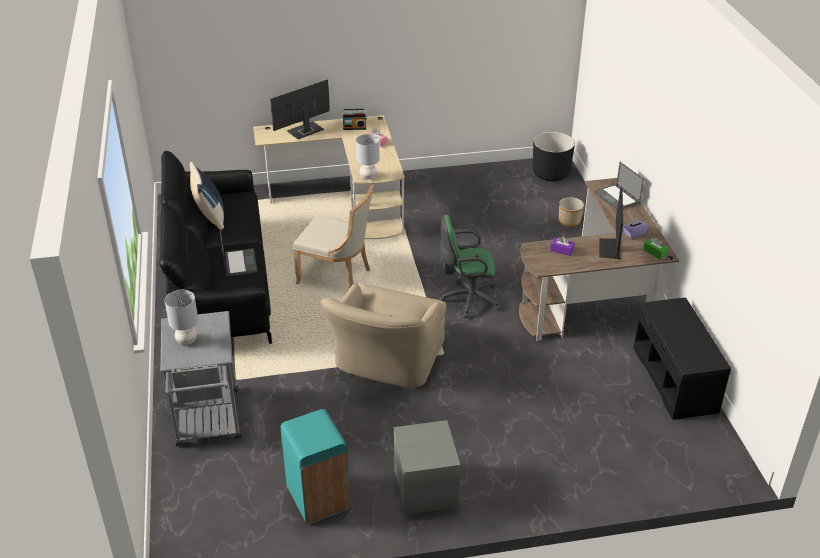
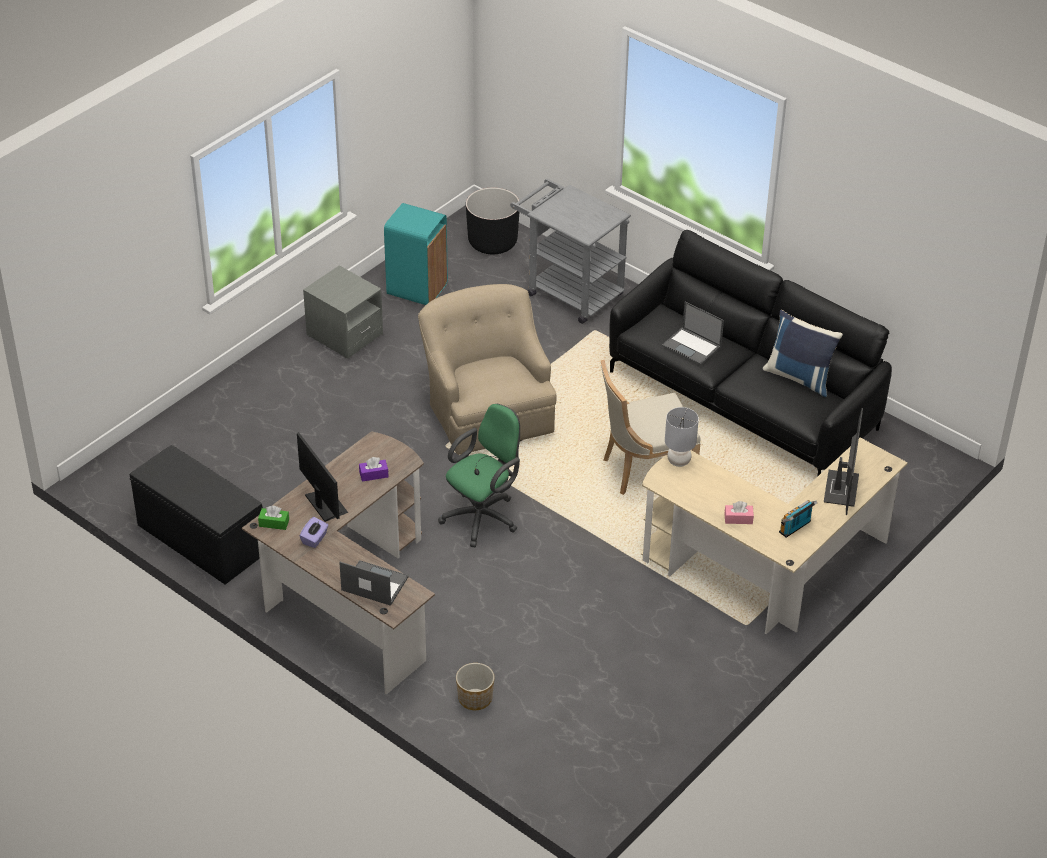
camera: 140 degrees right, 5 degrees up
grey table lamp [165,290,198,345] -> none
black planter [533,132,575,181] -> black planter moved to [466,188,519,254]

